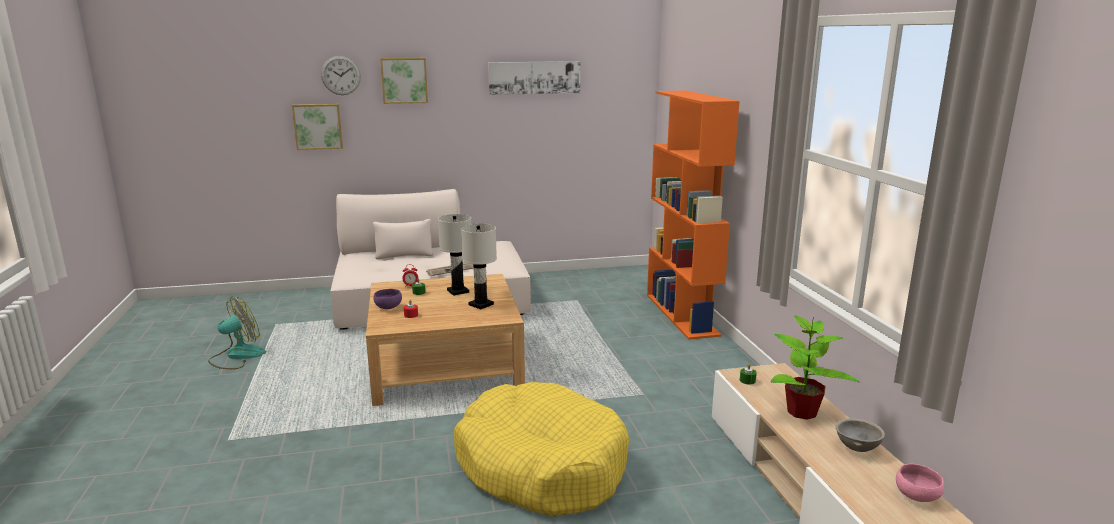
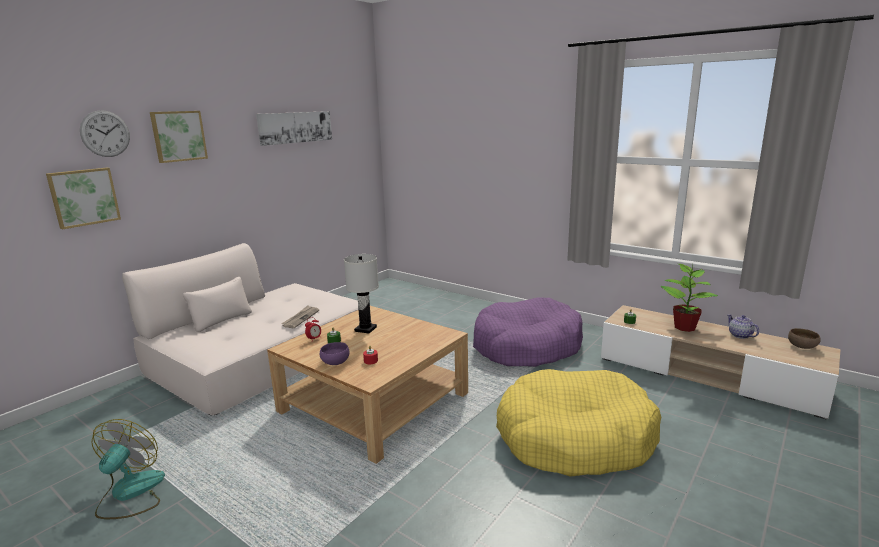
camera: 40 degrees left, 0 degrees up
white table lamp [461,223,497,309] -> none
orange bookcase [647,91,740,340] -> none
grey bowl [835,418,885,452] -> teapot [727,314,759,339]
pink bowl [896,464,944,502] -> brown bowl [788,328,821,349]
none -> purple dog bed [473,297,583,367]

